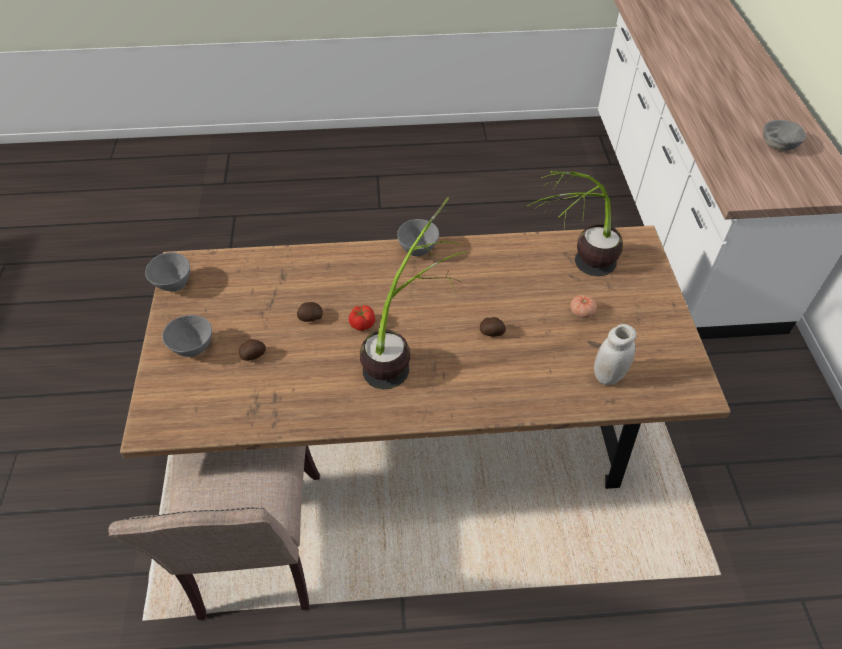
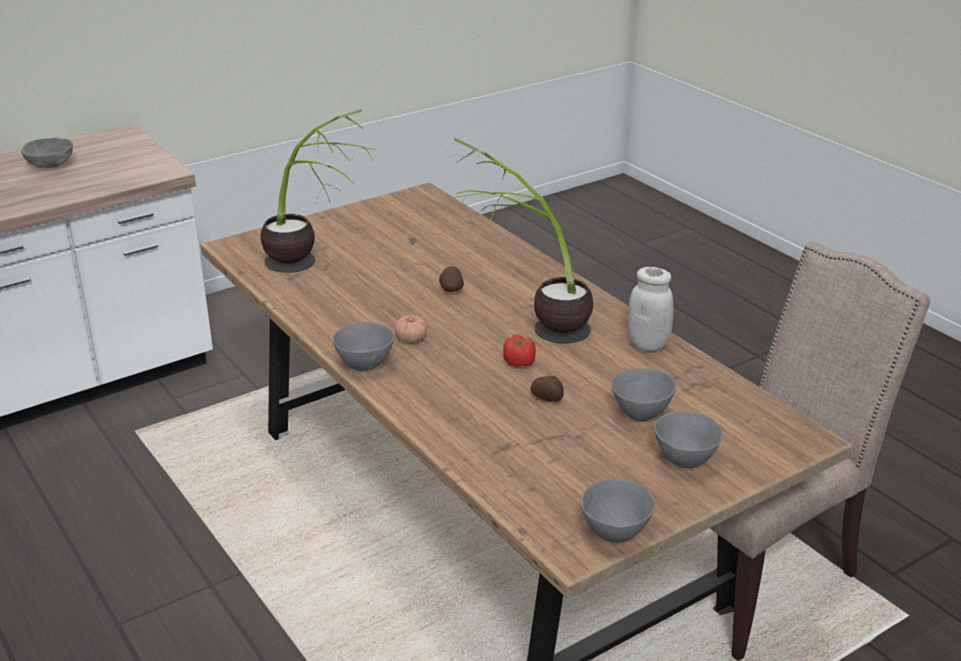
camera: 120 degrees left, 20 degrees down
potato [239,339,266,361] -> grey bowl [611,368,677,422]
tomato [570,295,597,318] -> tomato moved to [395,315,427,343]
white jar [594,324,636,385] -> white jar moved to [628,267,674,351]

